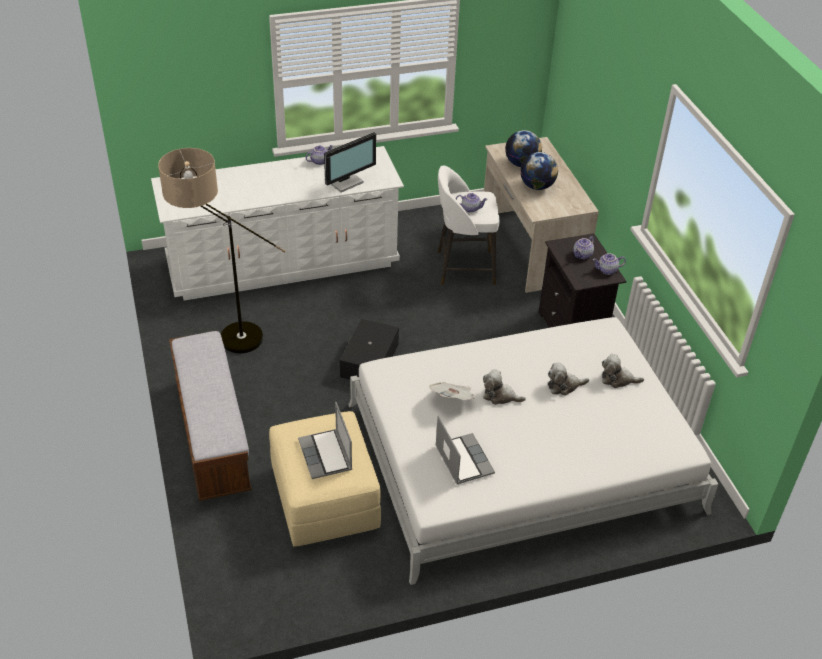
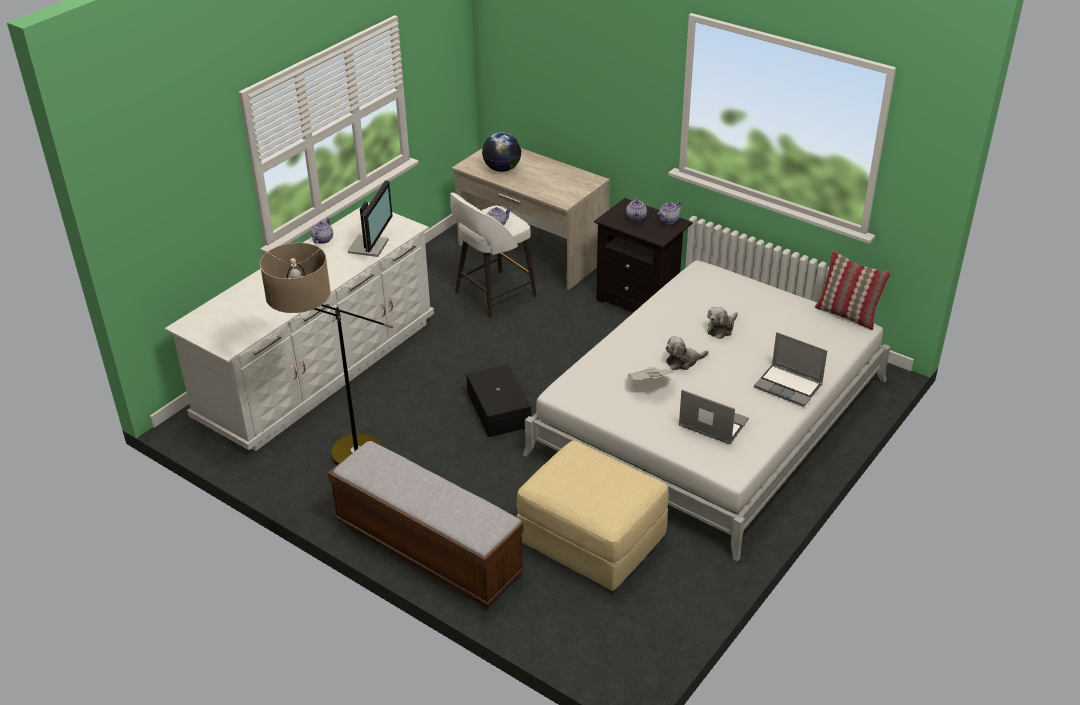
camera: 35 degrees left, 5 degrees down
laptop [298,402,352,479] -> laptop moved to [754,332,827,407]
globe [520,152,558,190] -> none
plush toy [602,354,644,388] -> none
none -> pillow [815,251,891,330]

